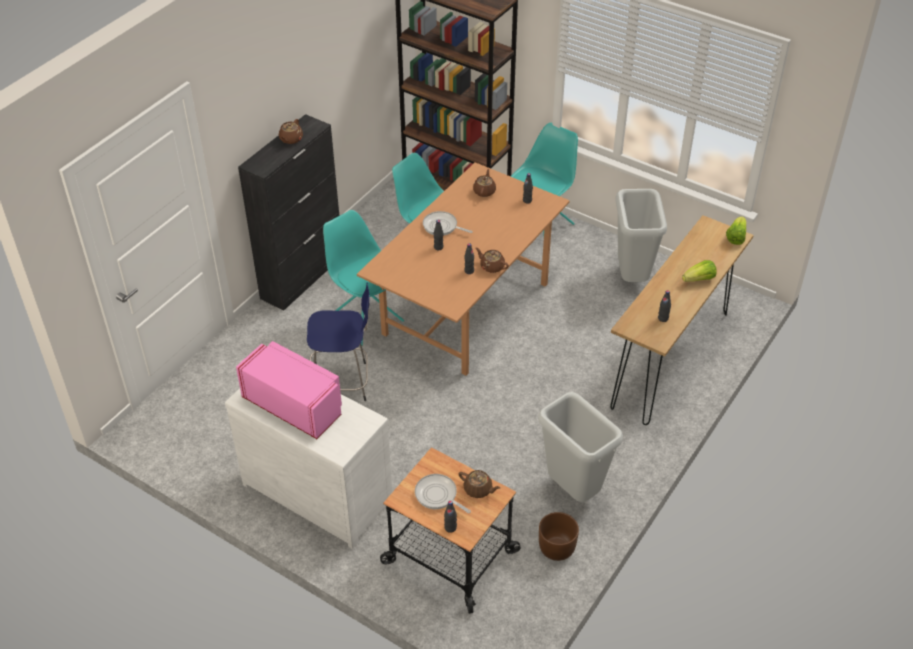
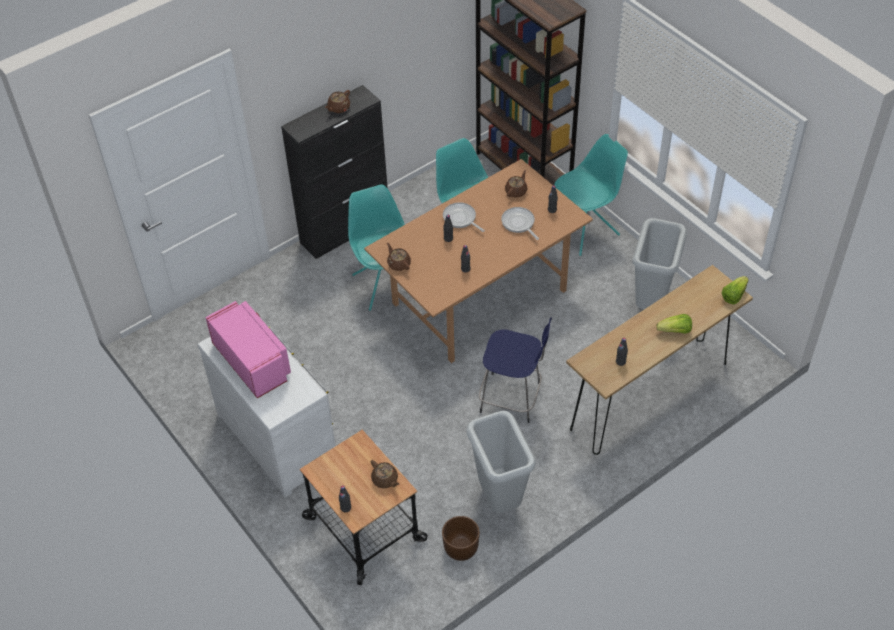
camera: 20 degrees right, 5 degrees up
blue stool [307,283,370,401] -> blue stool moved to [479,317,552,423]
frying pan [415,474,471,513] -> frying pan moved to [501,207,539,240]
brown teapot [475,247,509,273] -> brown teapot moved to [387,243,411,271]

